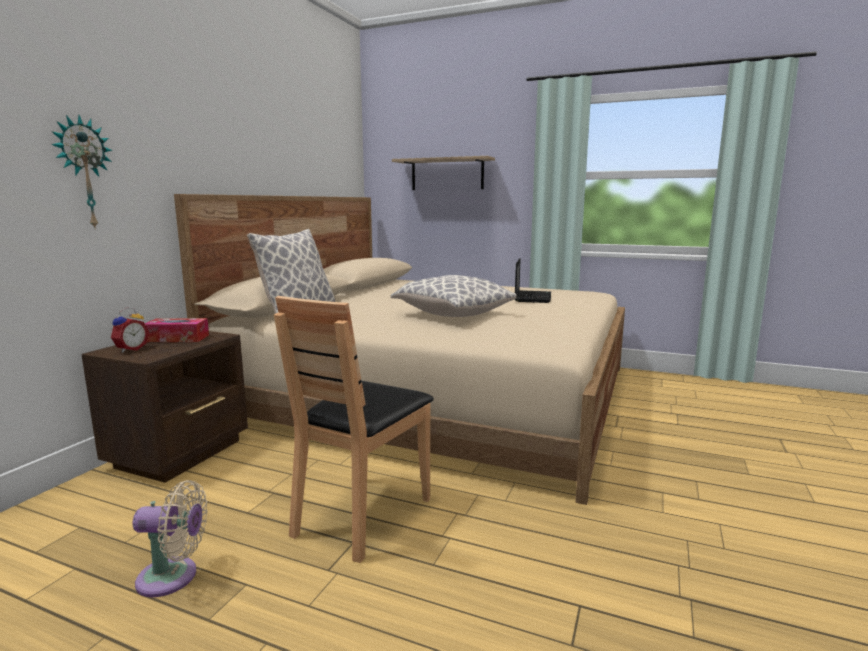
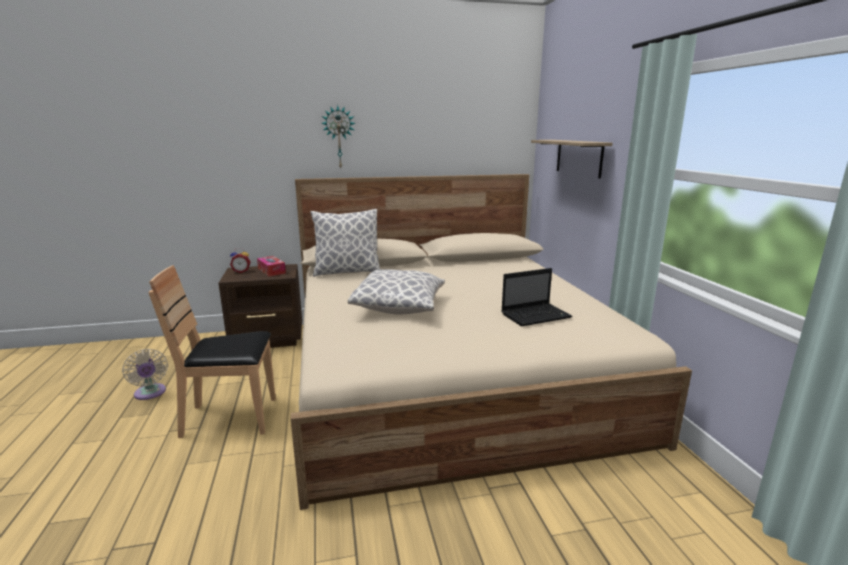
camera: 55 degrees right, 5 degrees up
wall clock [51,115,112,230] -> wall clock moved to [321,105,356,168]

